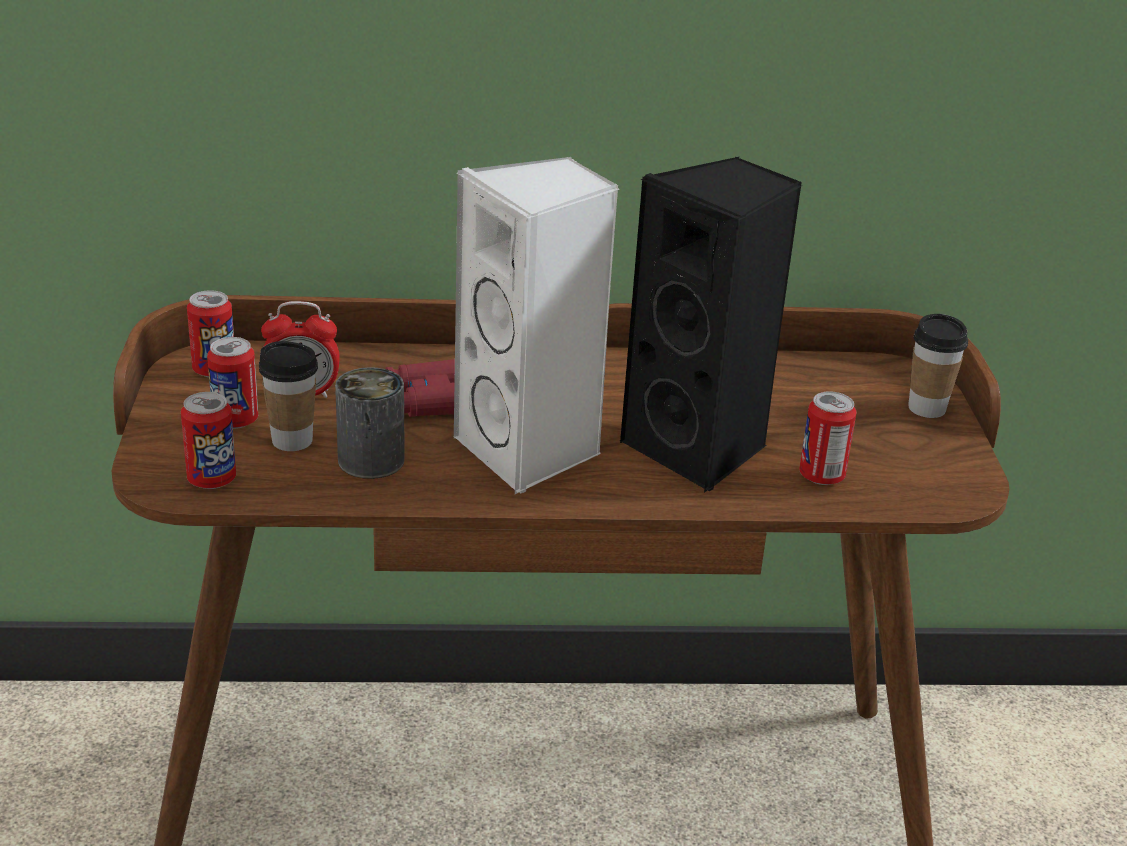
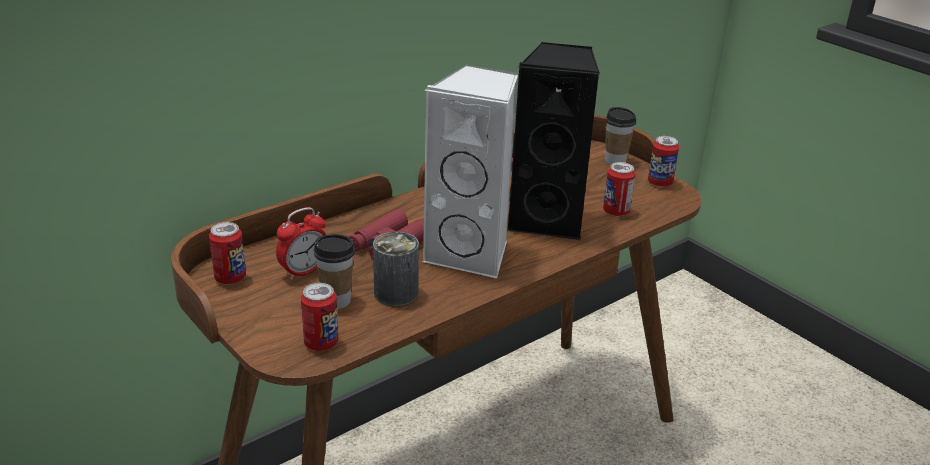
camera: 35 degrees left, 0 degrees up
can [207,337,258,429] -> can moved to [648,136,679,188]

